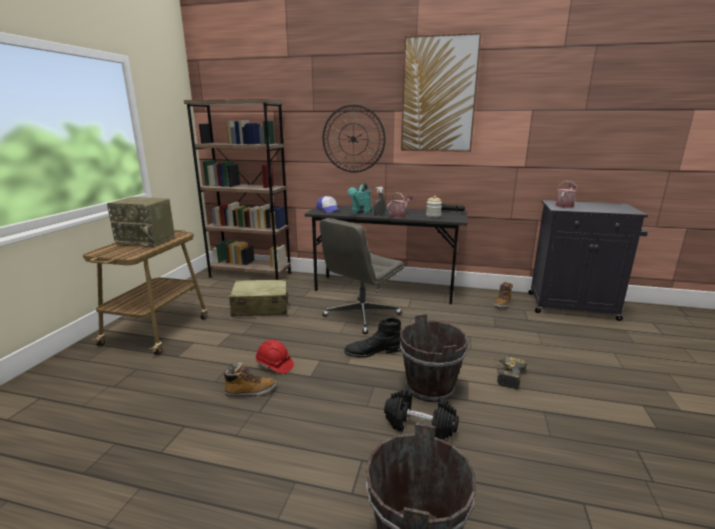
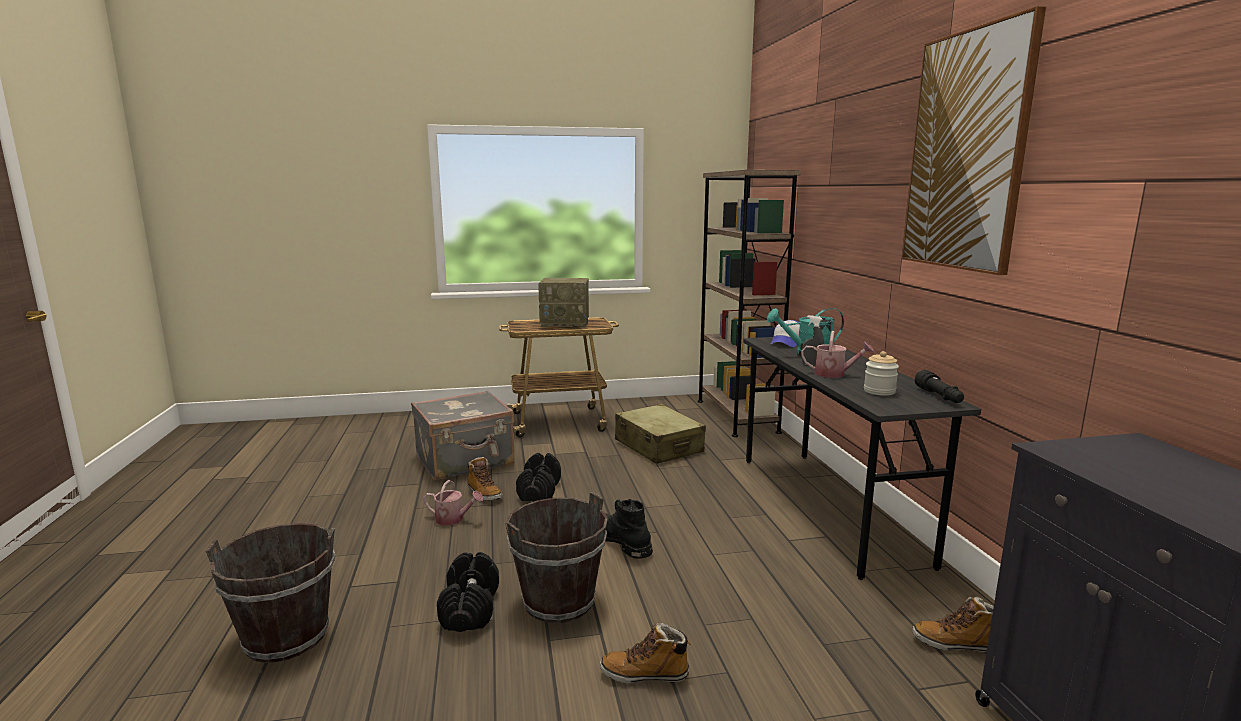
camera: 65 degrees right, 5 degrees down
radio [107,197,175,247] -> radio turned 75 degrees counterclockwise [538,278,589,328]
red hard hat [255,340,294,374] -> black dumbbell [516,453,561,502]
grey office chair [320,218,404,334] -> none
wall clock [323,105,386,173] -> none
power drill [494,357,527,389] -> boot [600,623,691,684]
watering can [556,181,578,208] -> watering can moved to [423,480,483,526]
none -> grey suitcase [411,390,515,480]

